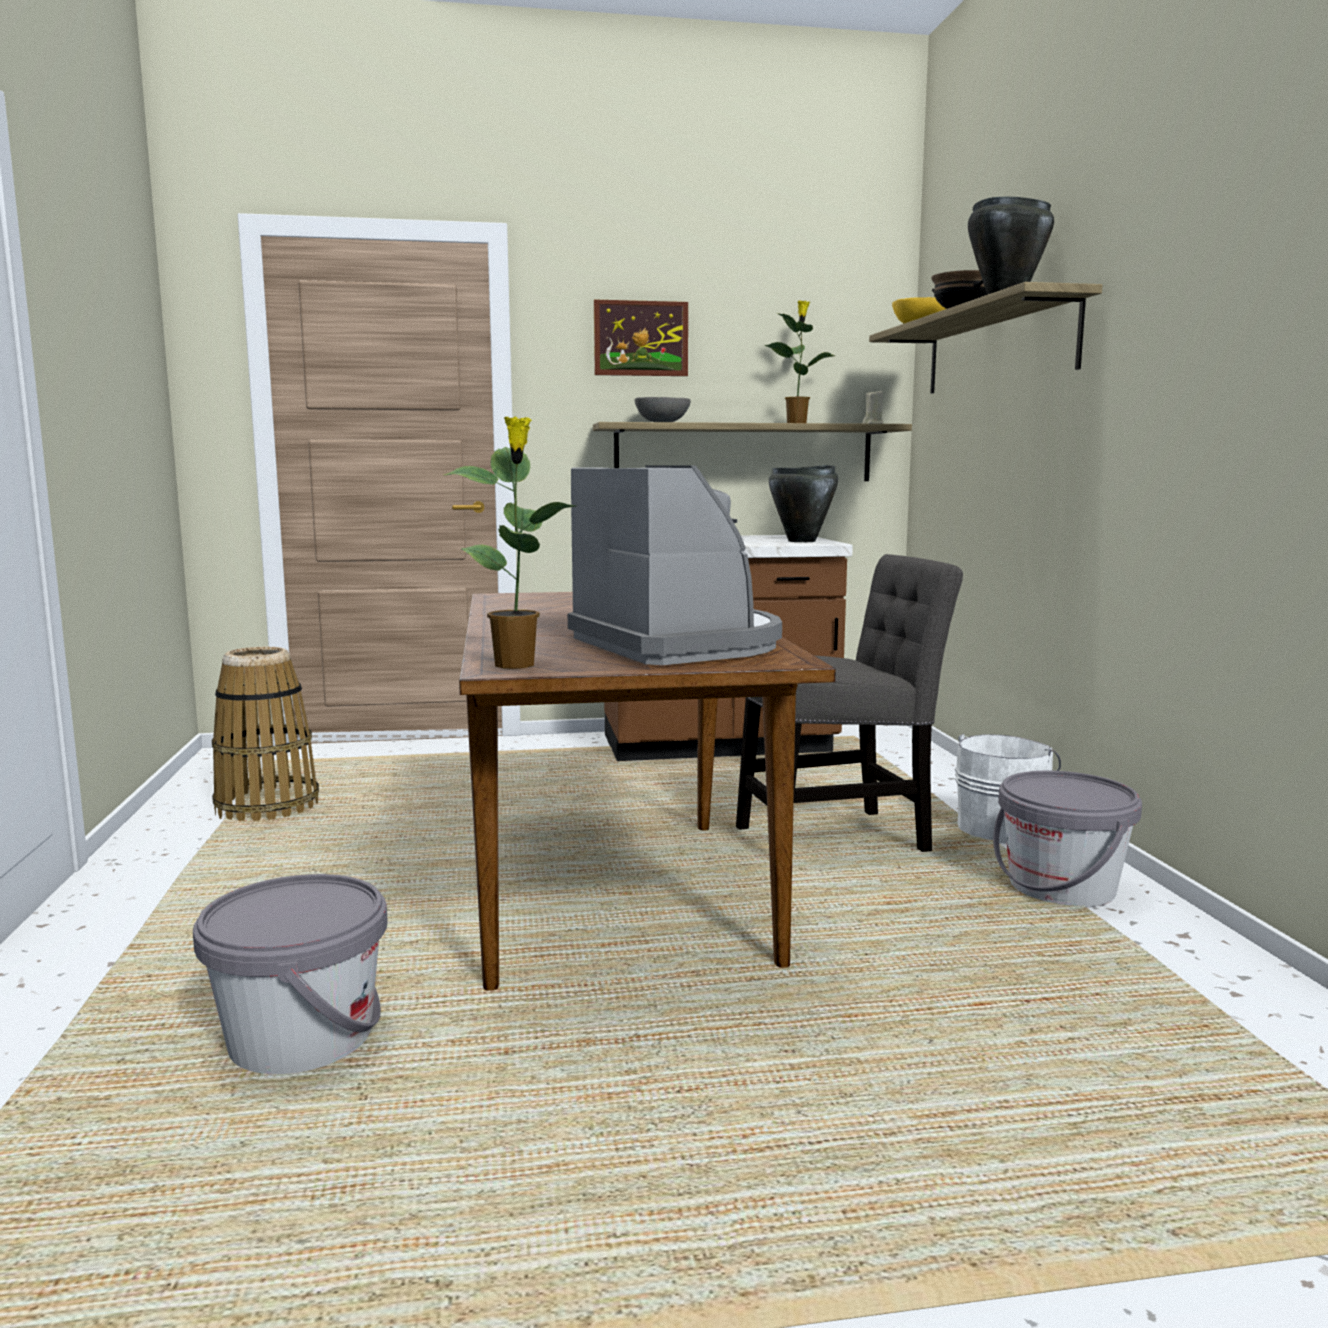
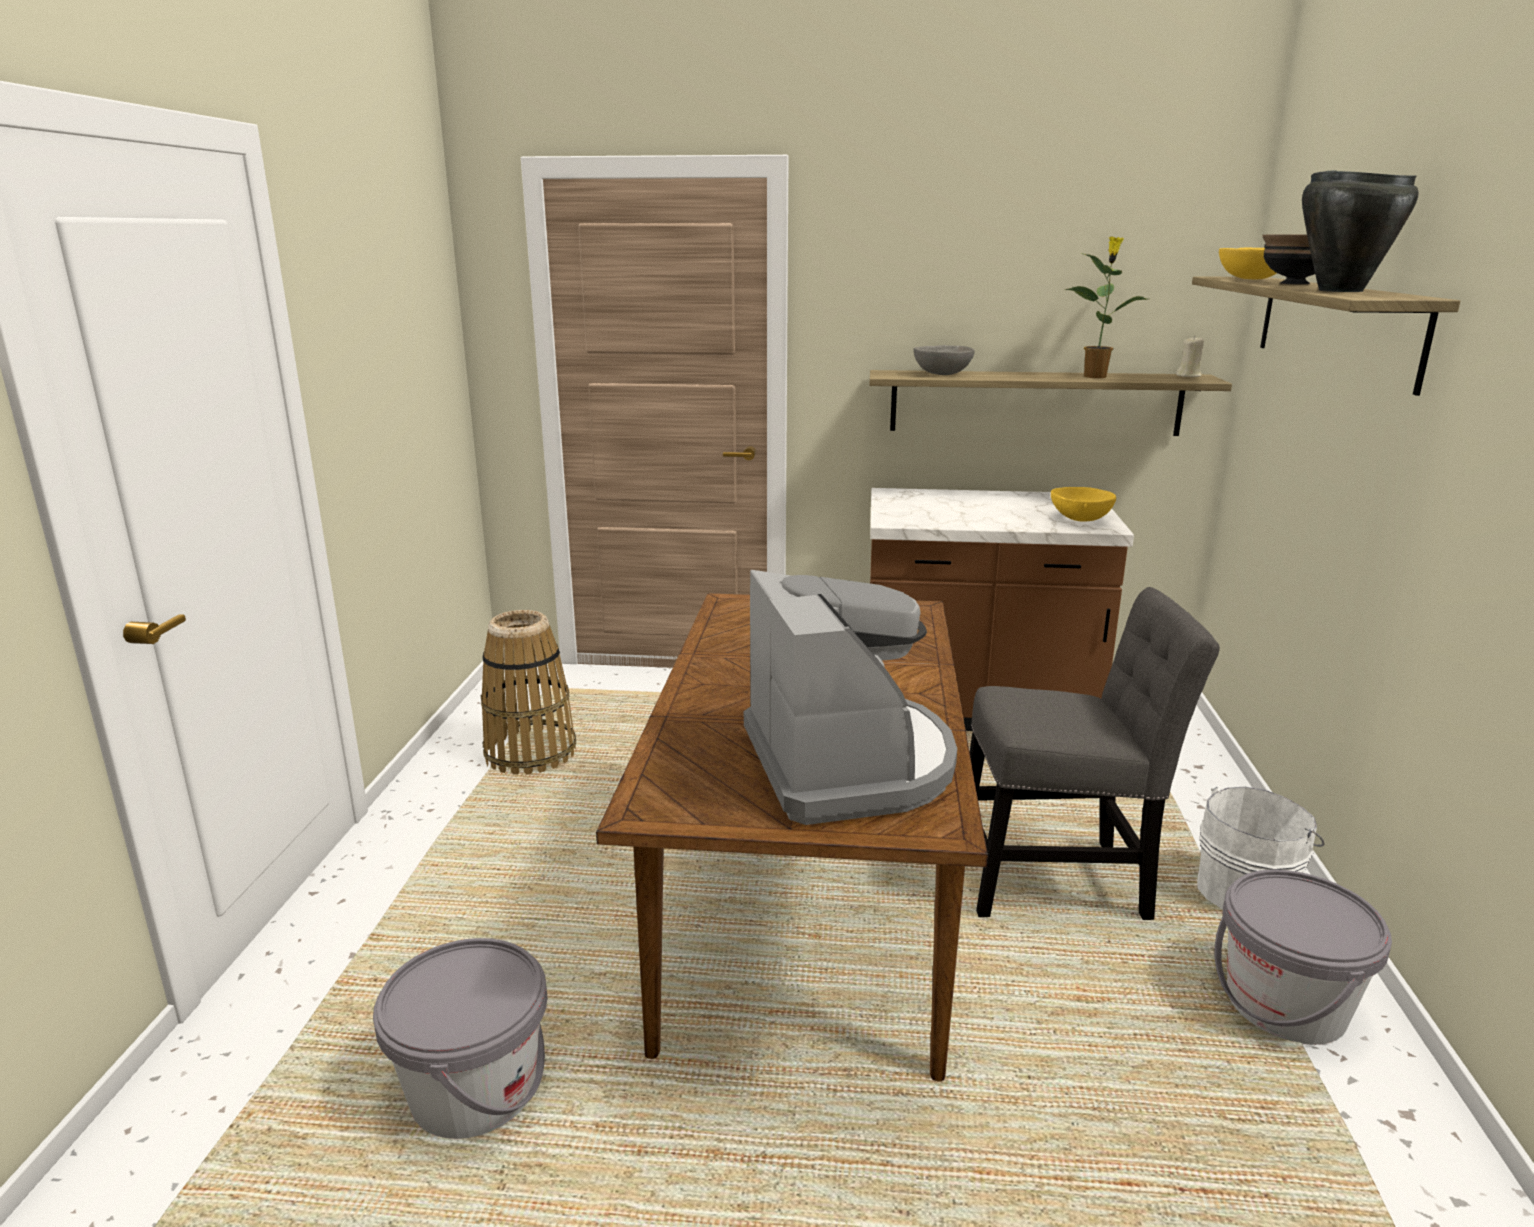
camera: 15 degrees right, 10 degrees up
potted plant [444,416,576,669] -> none
picture [594,300,688,376] -> none
black cooking pot [769,465,838,542] -> yellow bowl [1051,487,1116,522]

